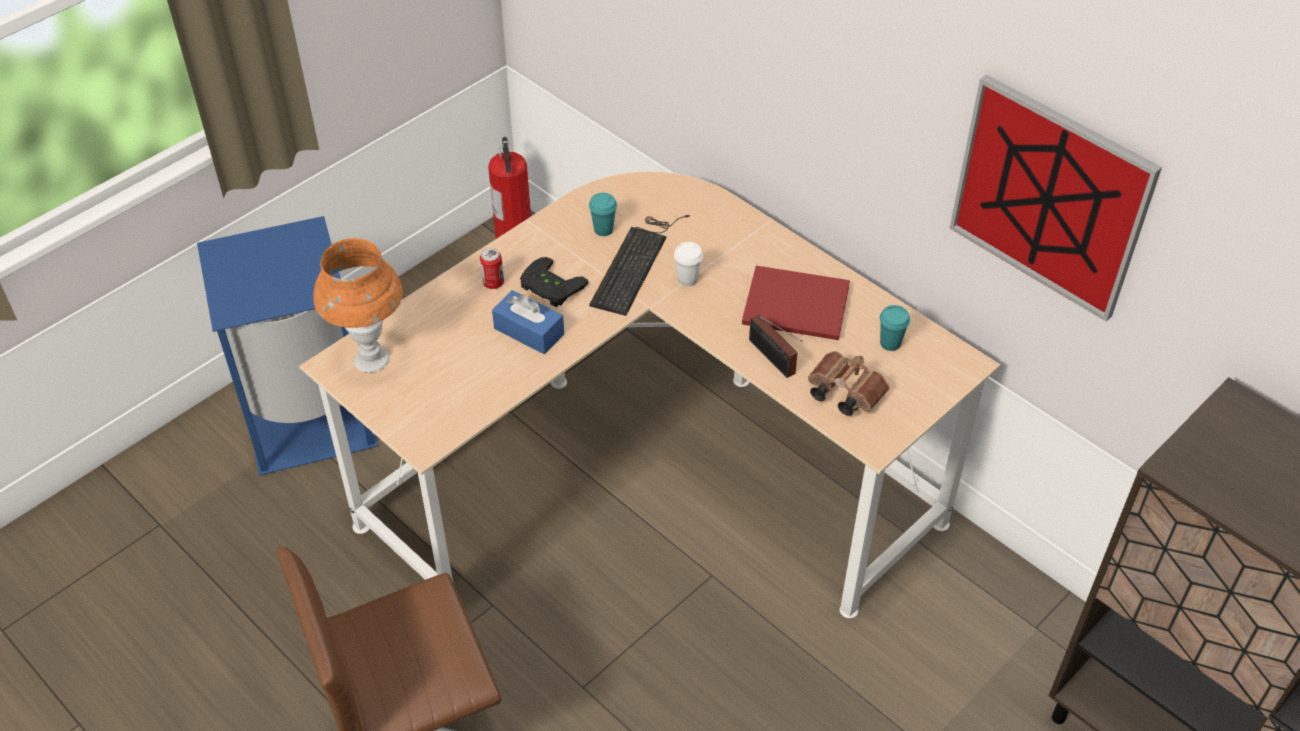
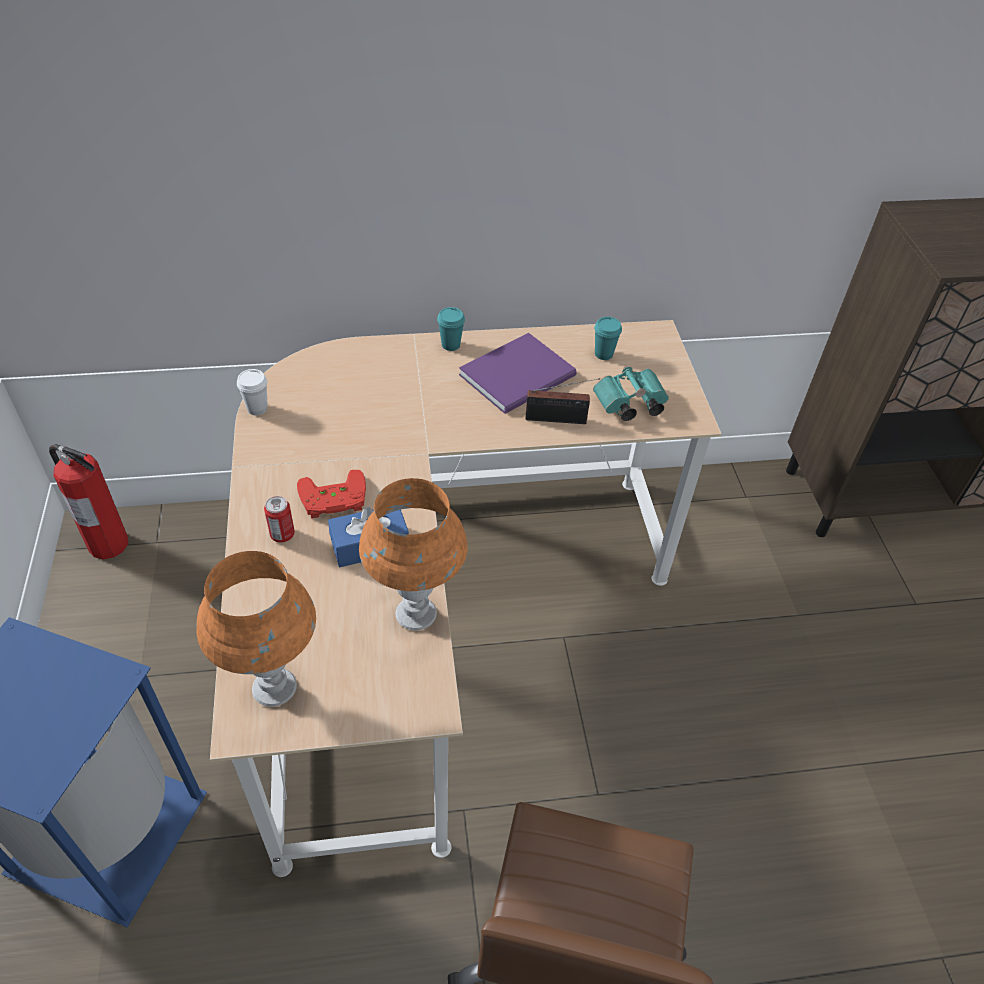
camera: 55 degrees left, 0 degrees up
black game controller [520,257,588,307] -> red game controller [297,470,366,519]
turquoise cup [589,193,617,236] -> turquoise cup moved to [437,307,465,351]
keyboard [589,215,690,316] -> none
white cup [674,242,703,286] -> white cup moved to [237,369,268,415]
red book [742,266,850,340] -> purple book [459,333,577,414]
brown binoculars [808,351,889,416] -> turquoise binoculars [593,366,669,421]
picture [950,75,1162,322] -> none
none -> orange table lamp [359,478,468,631]

